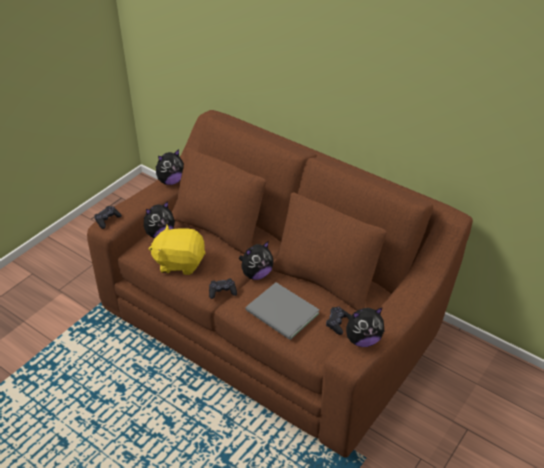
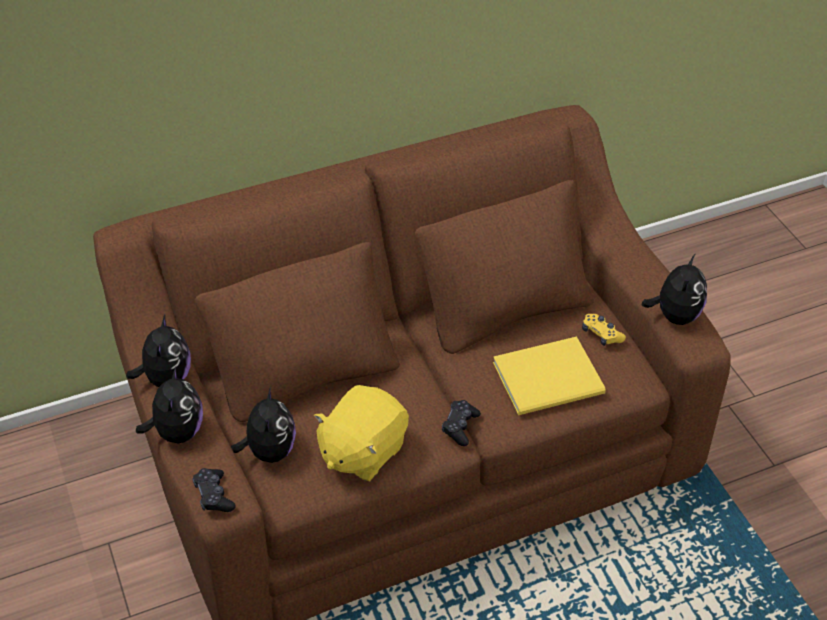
camera: 60 degrees left, 5 degrees up
plush toy [239,241,274,280] -> plush toy moved to [136,366,203,443]
grey book [246,282,319,340] -> yellow book [493,336,606,415]
black game controller [326,307,349,335] -> yellow game controller [582,314,626,346]

